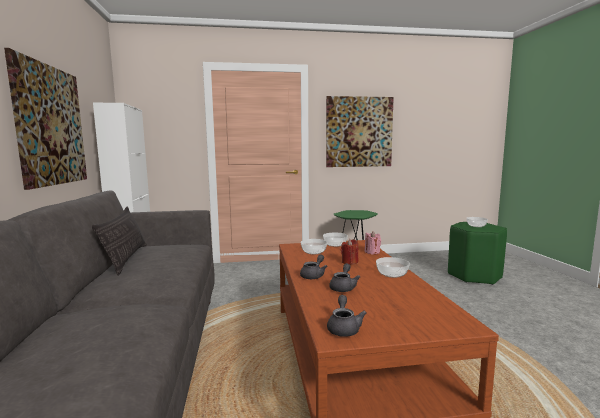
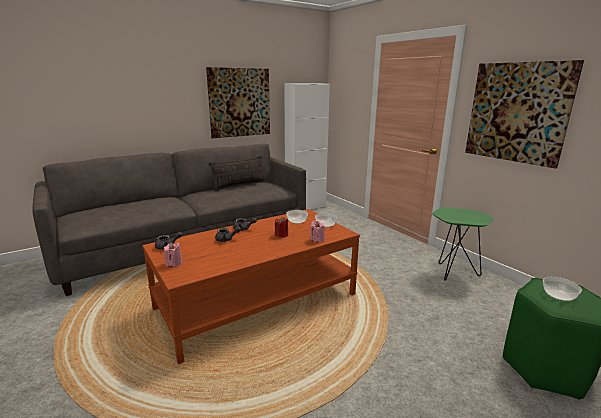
camera: 65 degrees right, 10 degrees up
bowl [376,257,410,278] -> none
none -> pink candle [164,242,182,267]

